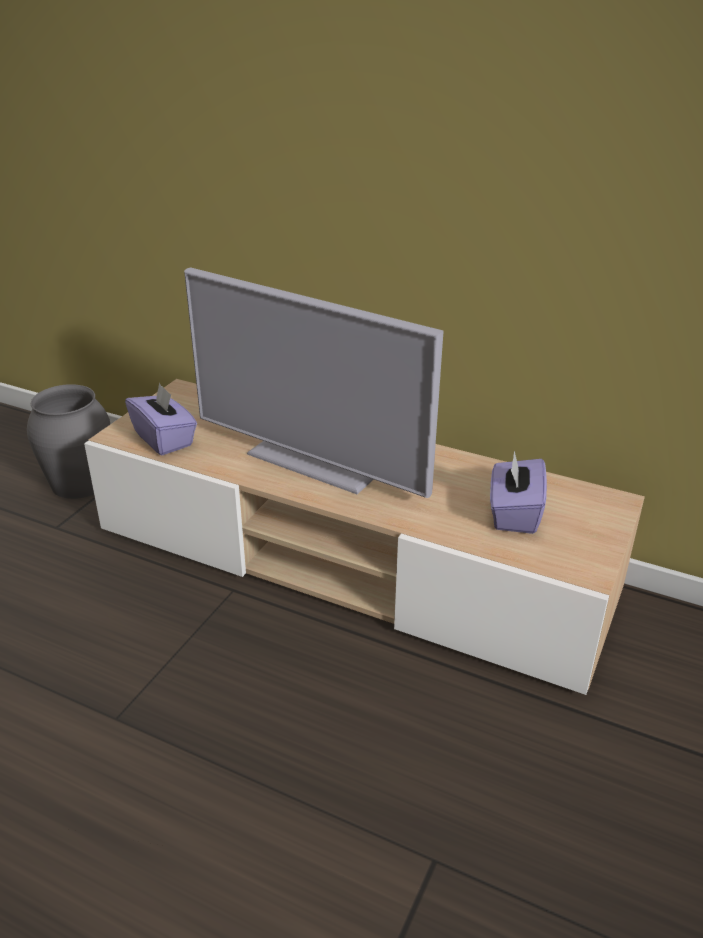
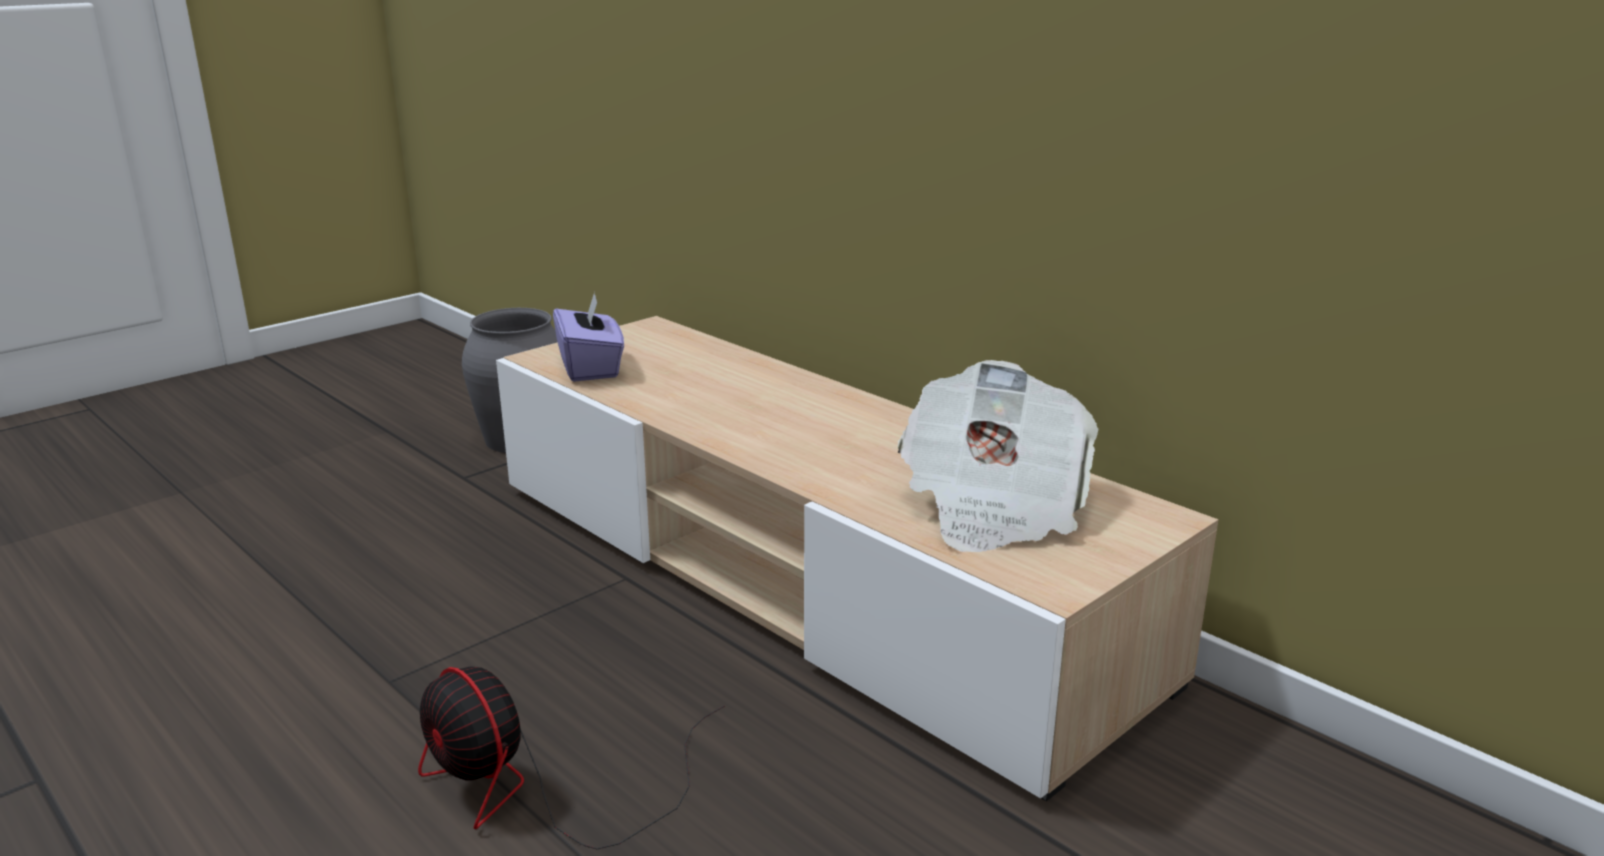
camera: 20 degrees right, 10 degrees down
television [184,268,444,498] -> none
purple tissue box [490,451,547,534] -> newspaper [898,360,1099,552]
none -> fan [418,666,725,849]

